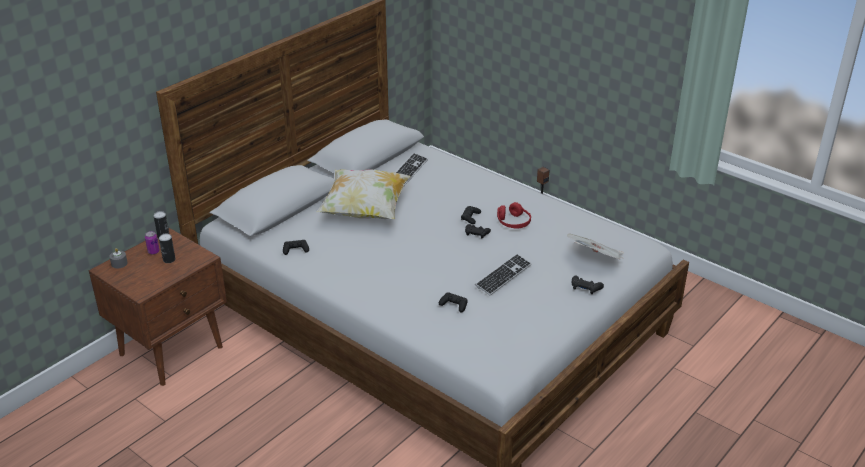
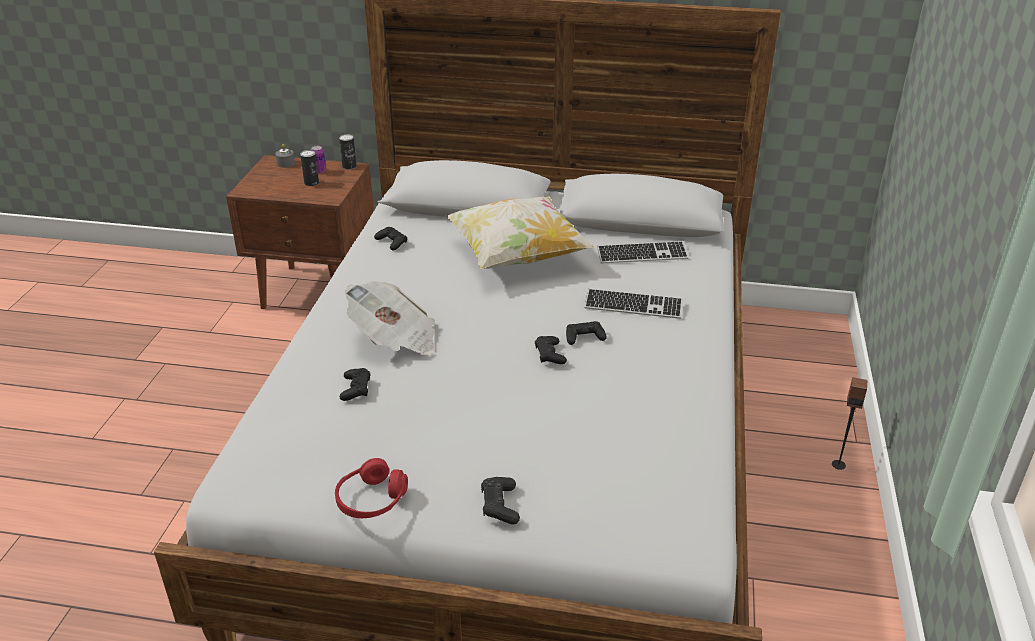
camera: 60 degrees right, 0 degrees up
keyboard [475,254,532,295] -> keyboard moved to [585,288,683,319]
red headphones [497,202,531,228] -> red headphones moved to [335,458,408,518]
newspaper [567,234,624,260] -> newspaper moved to [345,281,436,356]

